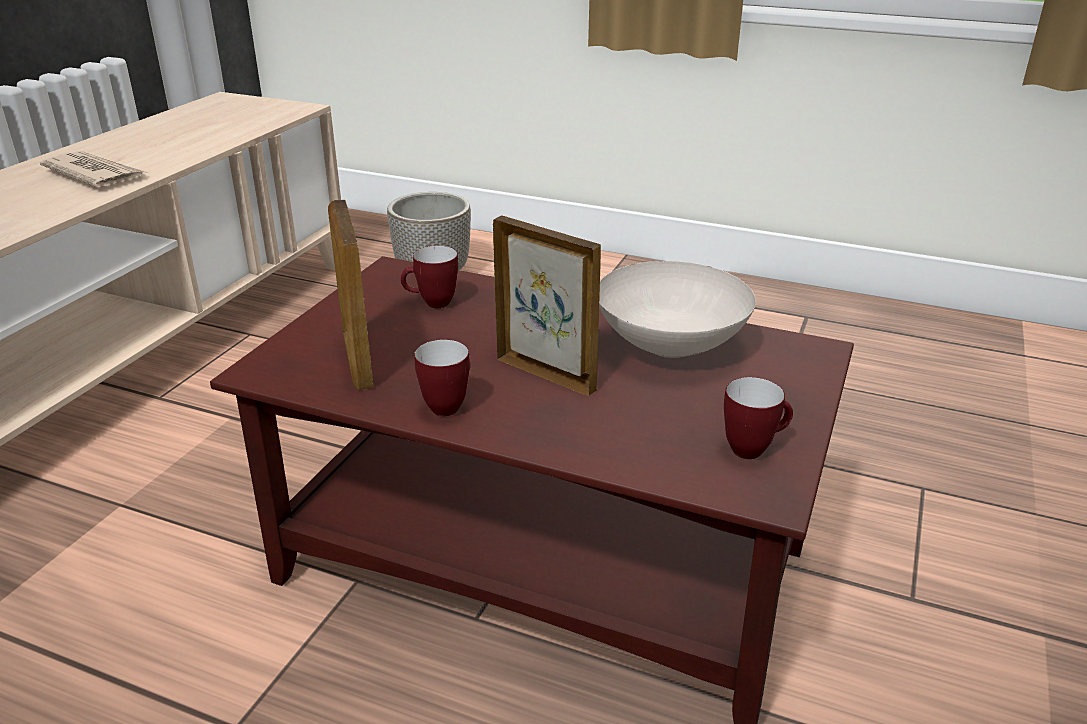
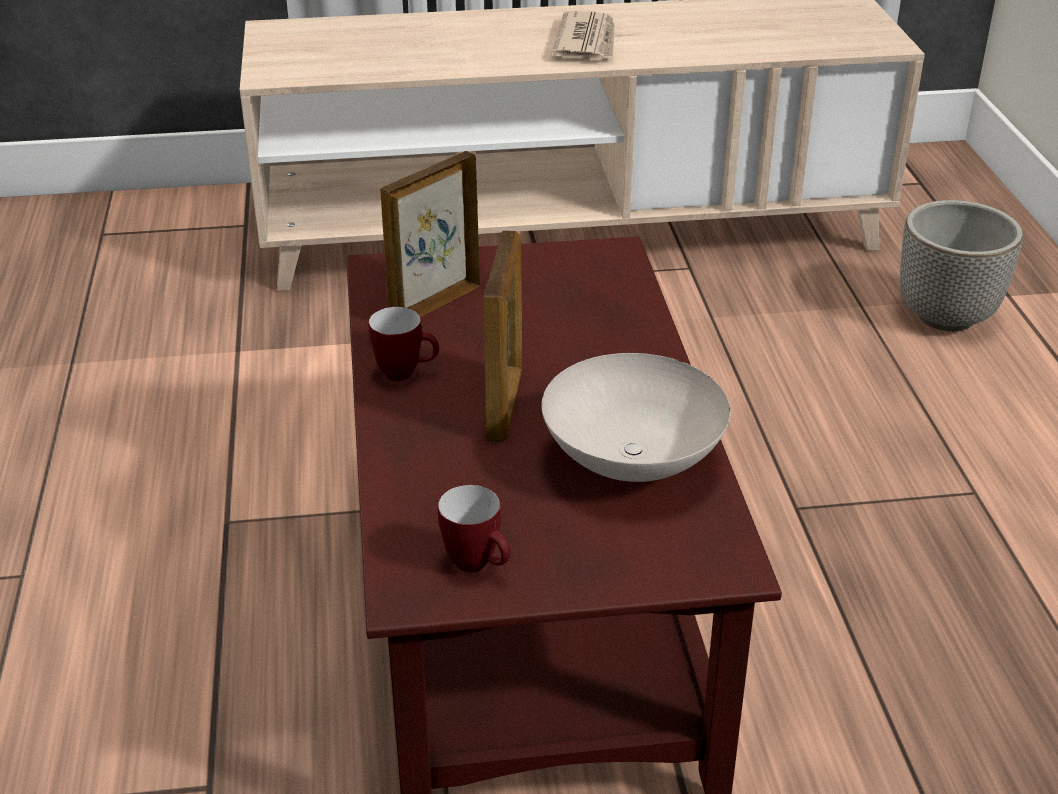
camera: 60 degrees right, 5 degrees up
mug [401,246,458,308] -> none

